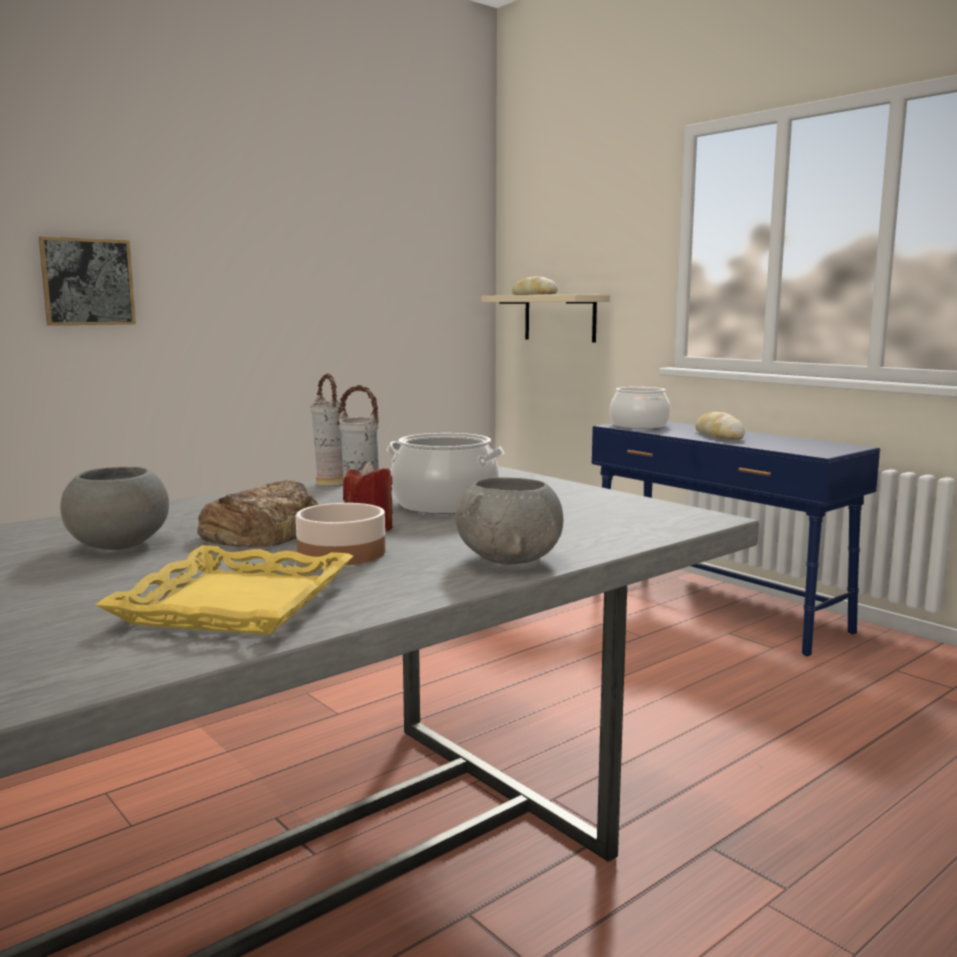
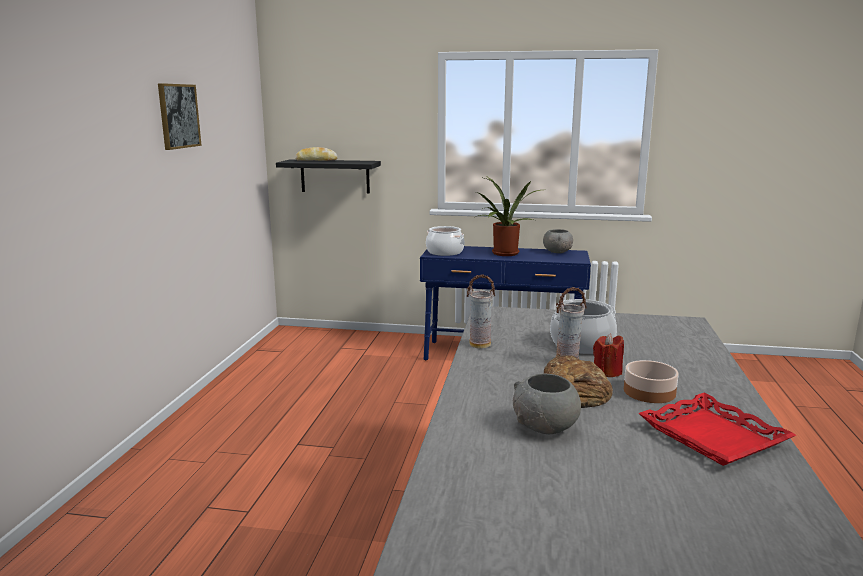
camera: 40 degrees left, 5 degrees up
picture [39,236,136,326] -> picture moved to [158,83,202,150]
yellow tray [95,545,353,635] -> red tray [639,393,796,466]
grey bowl [456,477,563,565] -> grey bowl moved to [543,229,573,253]
beige shelf [481,295,610,342] -> black shelf [276,159,381,194]
bread [695,412,745,439] -> potted plant [476,177,541,256]

